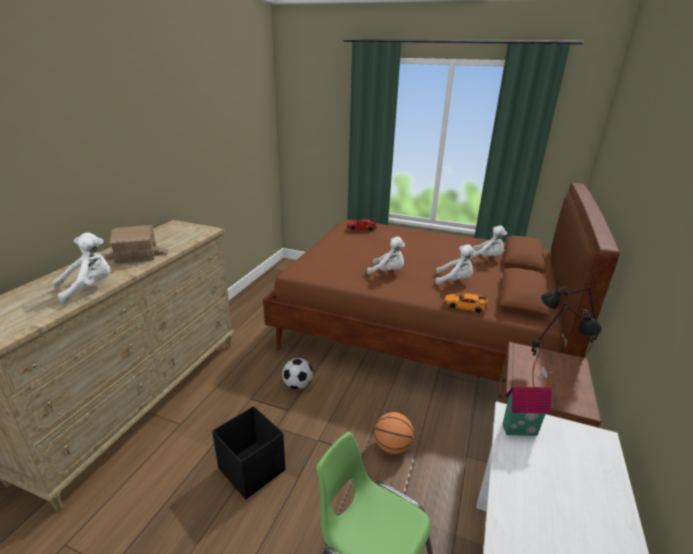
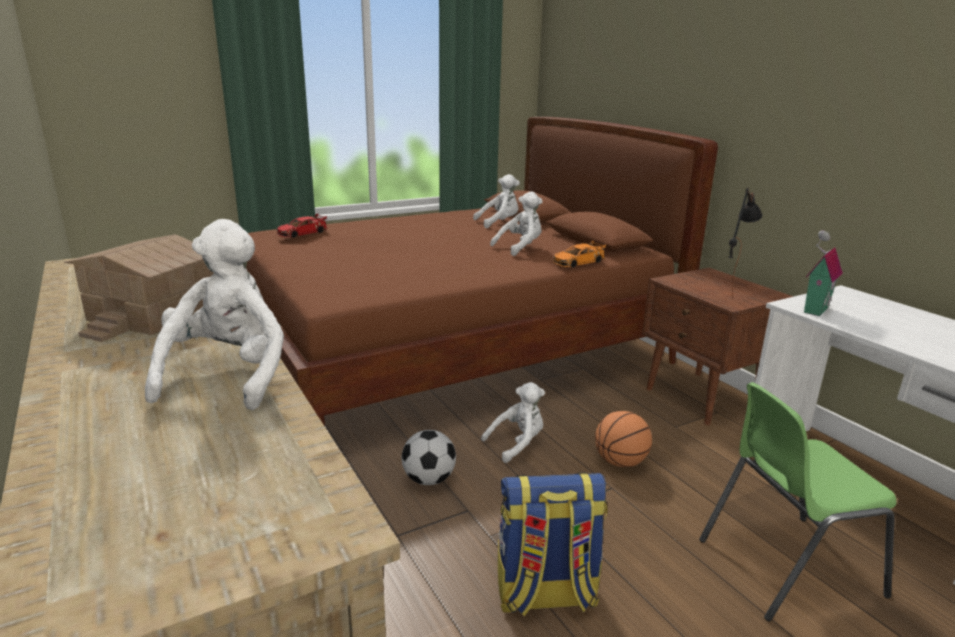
camera: 50 degrees left, 5 degrees down
black storage box [212,406,285,499] -> backpack [498,472,607,616]
white plush toy [367,237,405,275] -> white plush toy moved to [481,382,545,463]
black table lamp [541,285,598,365] -> none

